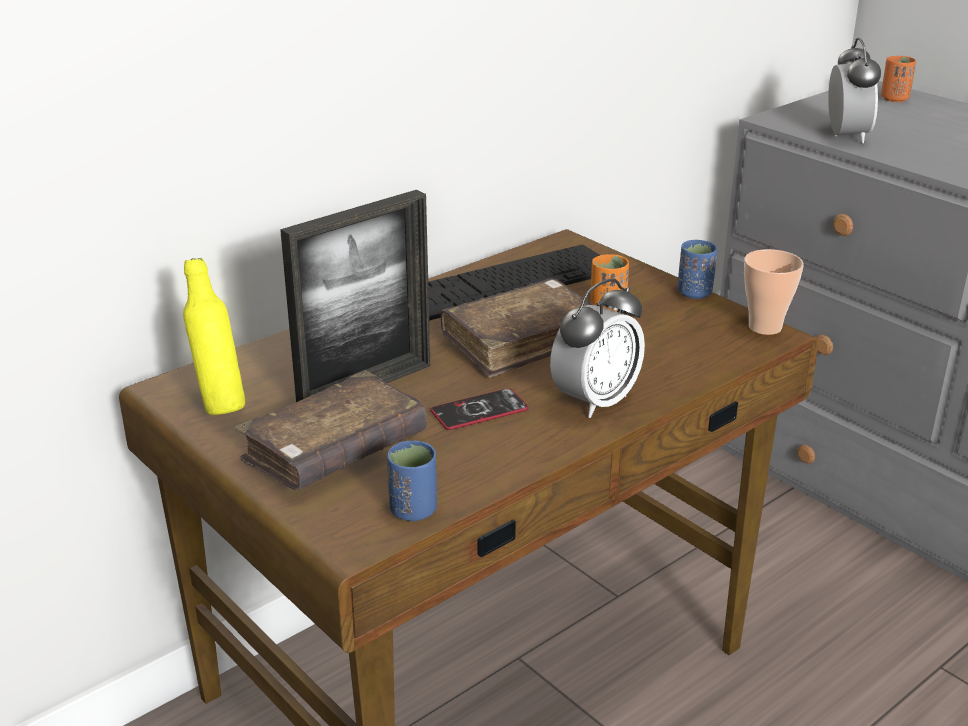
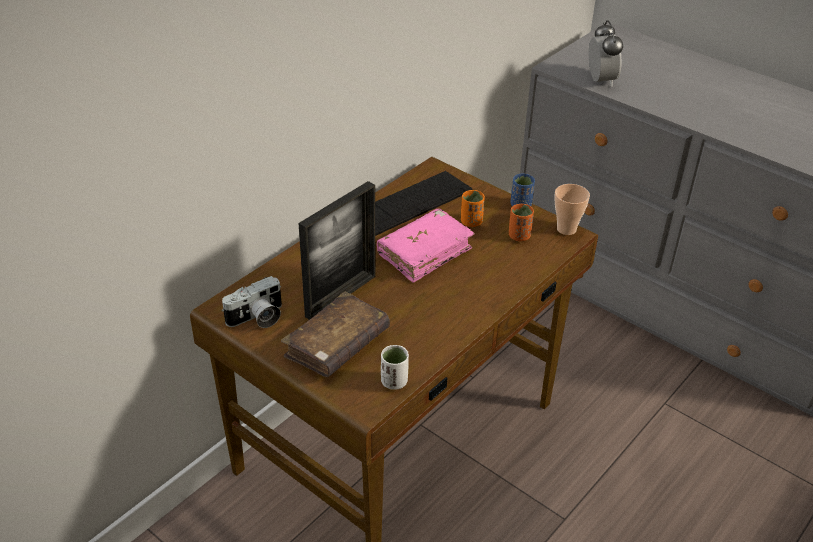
camera: 10 degrees left, 10 degrees up
yellow bottle [183,258,245,415] -> camera [222,276,282,328]
blue cup [387,440,437,521] -> white cup [381,345,409,390]
phone [430,388,529,430] -> none
brown book [441,278,594,378] -> pink book [377,209,475,283]
alarm clock [550,279,645,418] -> none
orange cup [881,56,916,102] -> orange cup moved to [509,204,534,241]

